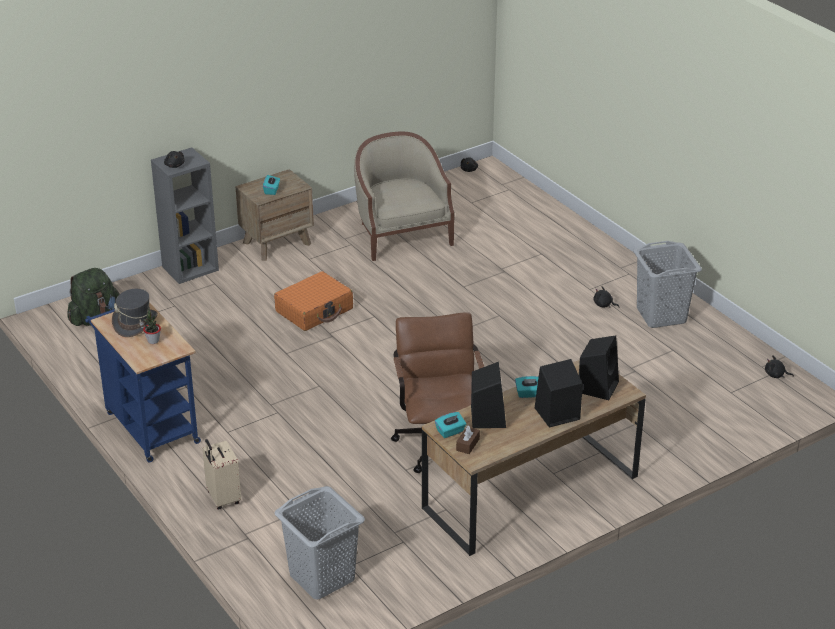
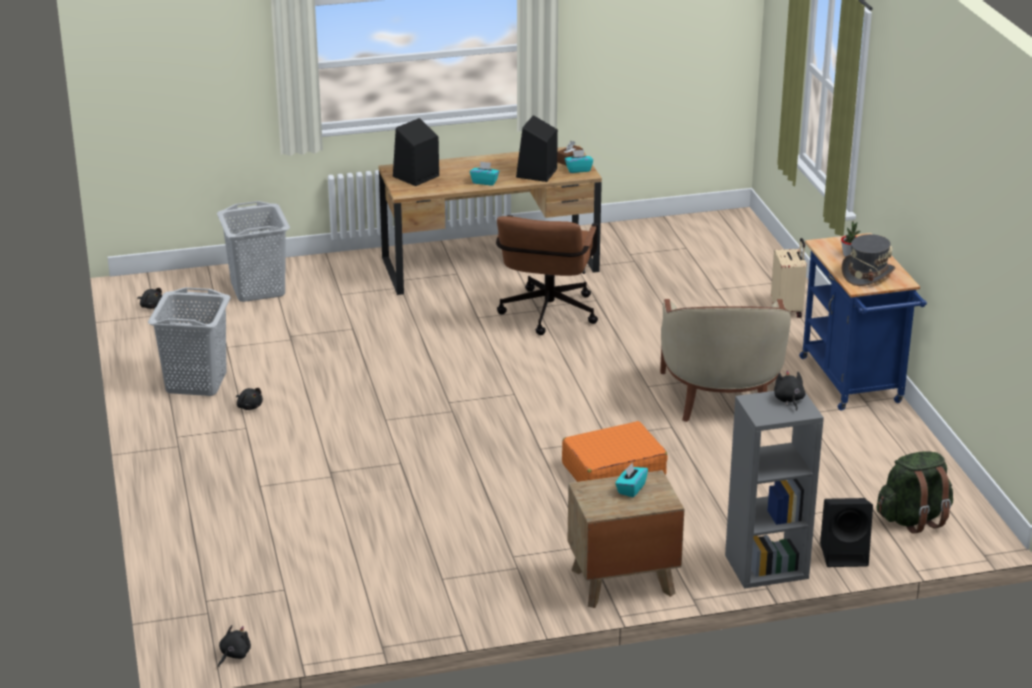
camera: 160 degrees left, 5 degrees down
grey laundry basket [274,486,365,600] -> grey laundry basket moved to [217,201,290,302]
beige armchair [354,132,455,261] -> beige armchair moved to [660,299,791,422]
black speaker [535,359,583,427] -> black speaker moved to [820,498,873,567]

